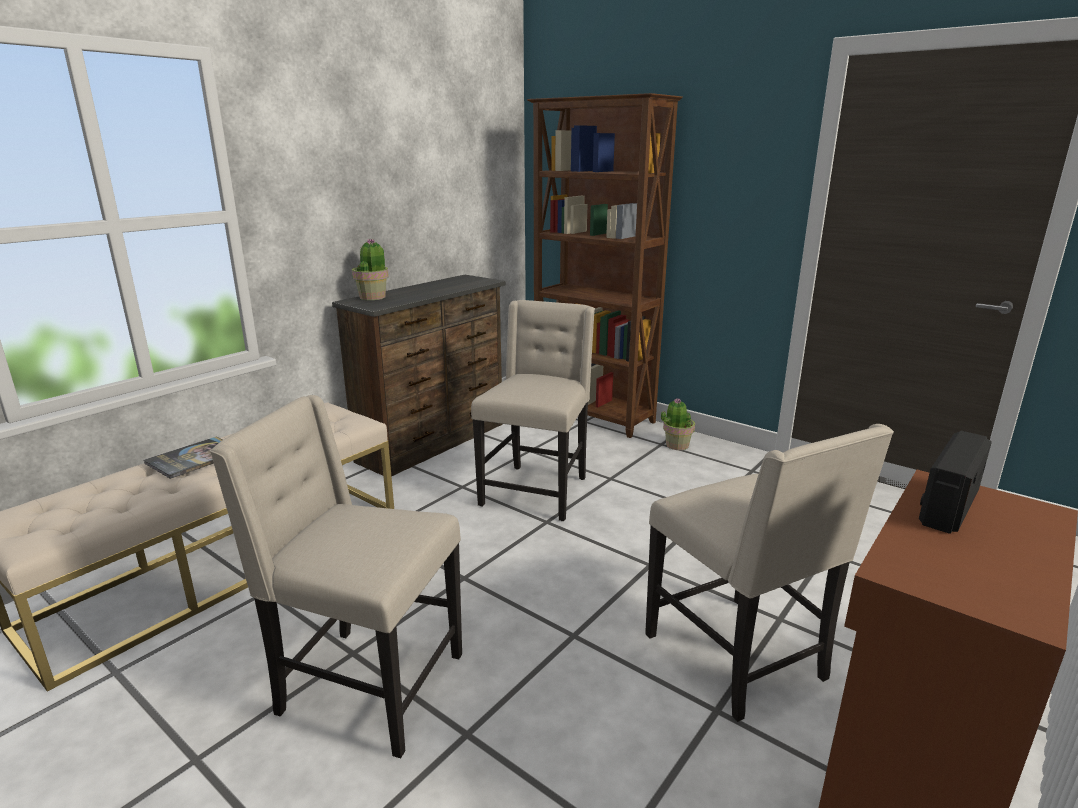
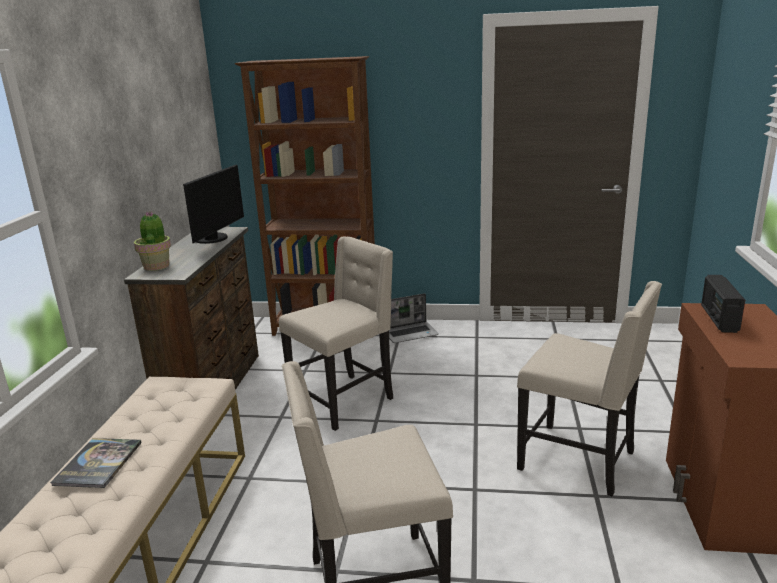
camera: 30 degrees left, 0 degrees up
beige chair [471,300,595,521] -> beige chair turned 60 degrees clockwise [279,236,393,431]
potted plant [661,399,695,450] -> laptop [389,293,439,343]
none -> monitor [183,165,244,244]

